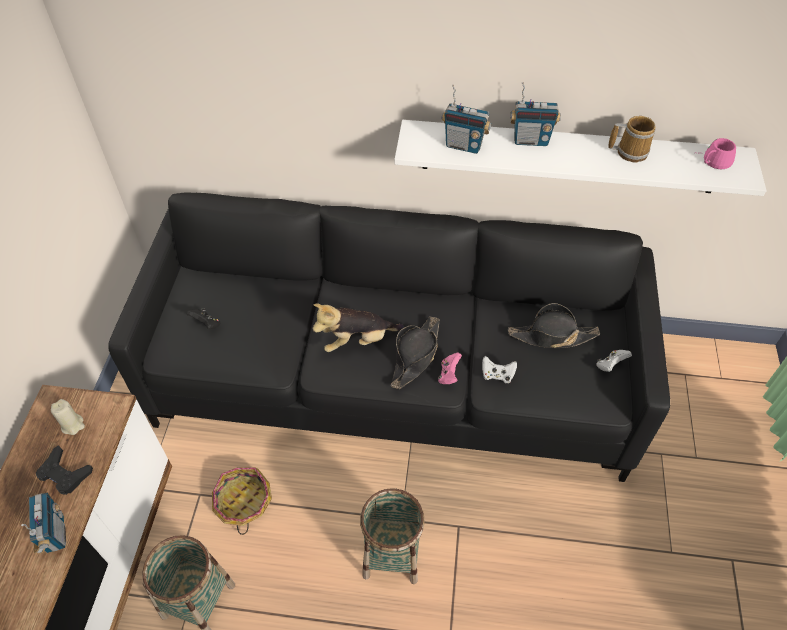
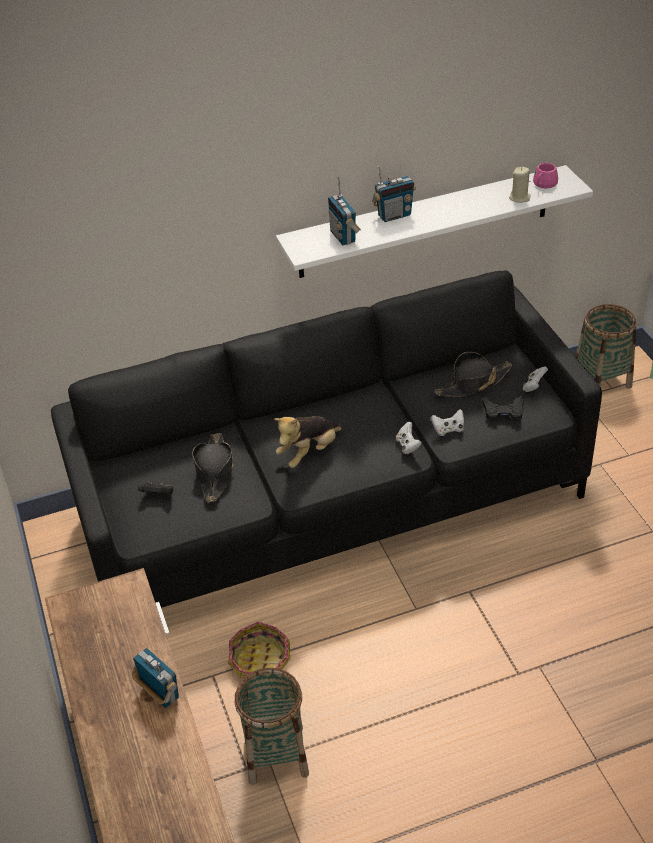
camera: 25 degrees left, 10 degrees down
black game controller [36,445,93,495] -> black game controller moved to [482,396,524,422]
beige candle [51,399,85,435] -> beige candle moved to [509,167,531,203]
basket [360,488,425,584] -> basket moved to [576,304,636,389]
black hat [391,316,440,389] -> black hat moved to [192,433,234,502]
pink game controller [438,353,462,384] -> white game controller [396,422,422,454]
radio [441,85,491,154] -> radio turned 75 degrees clockwise [328,176,361,245]
mug [608,116,656,162] -> none

